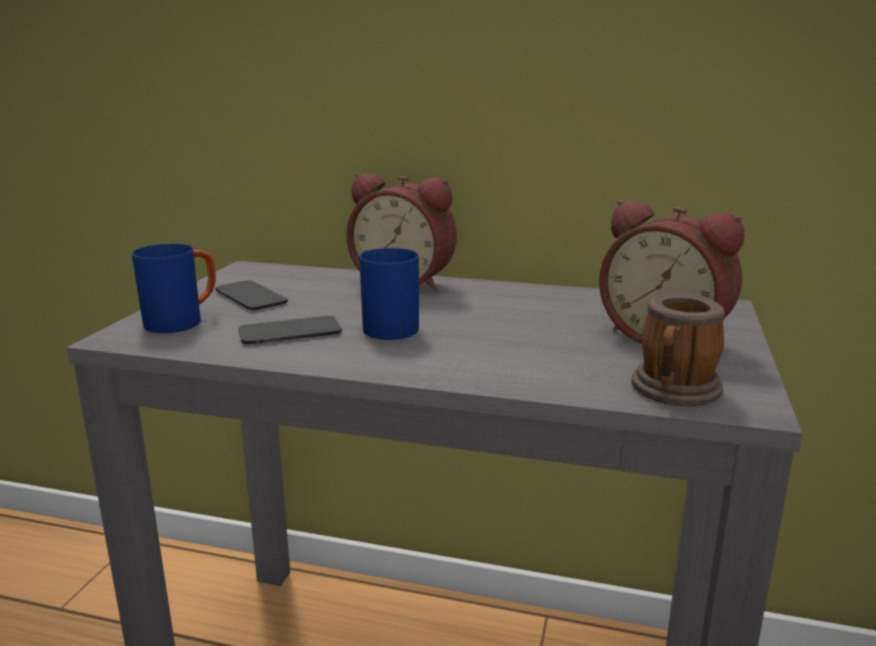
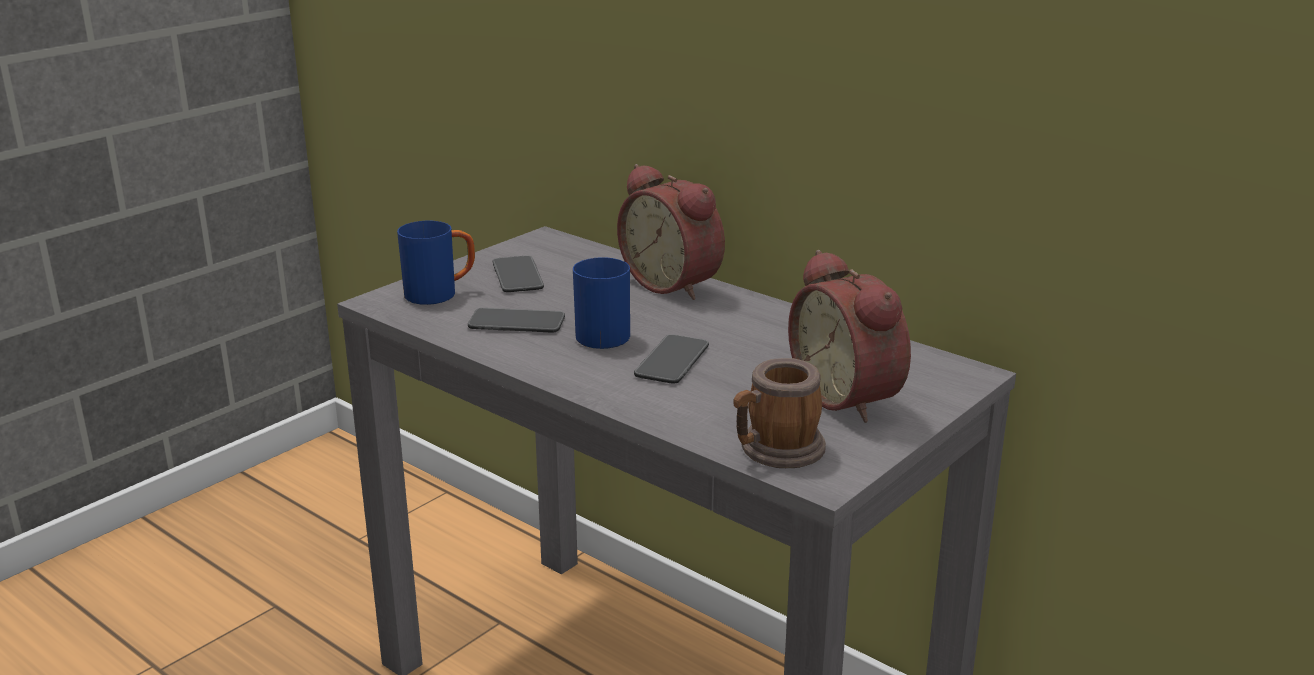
camera: 25 degrees right, 5 degrees up
none -> phone [634,334,709,384]

